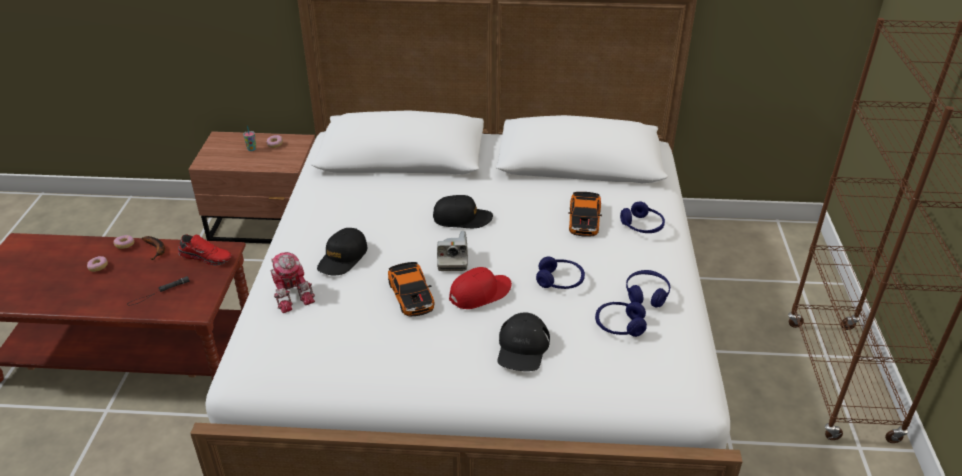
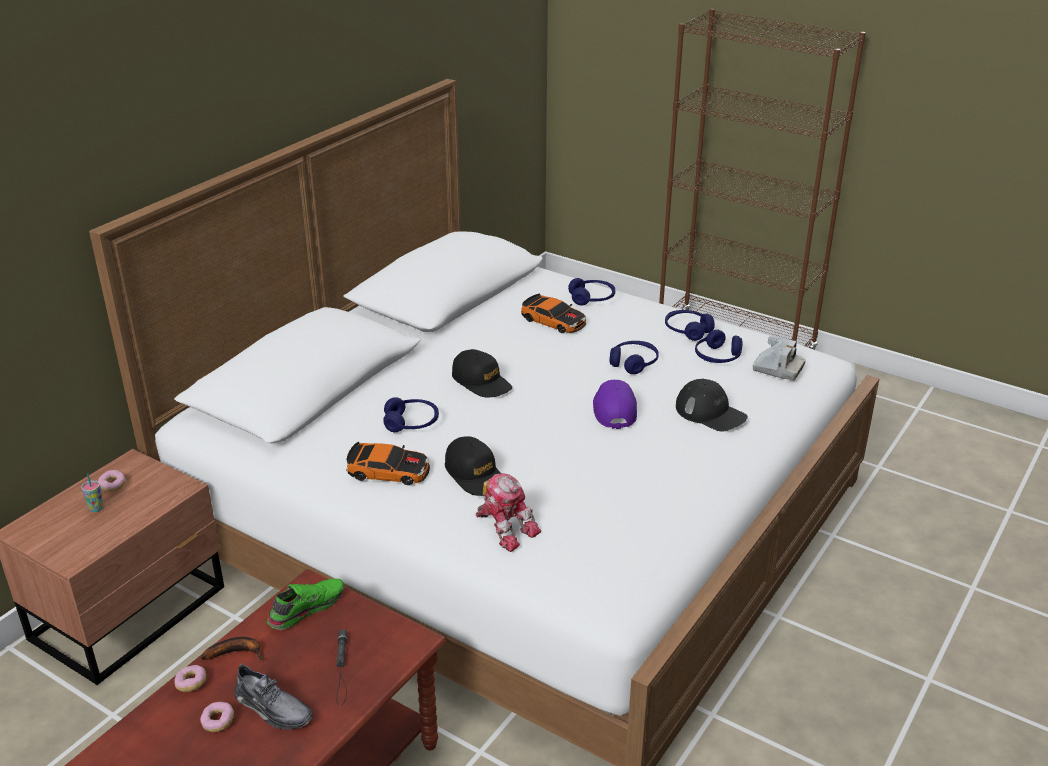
camera: 60 degrees left, 5 degrees down
red shoe [178,234,232,266] -> green shoe [267,579,344,630]
toy robot [270,252,315,313] -> toy robot turned 45 degrees clockwise [476,473,541,552]
toy car [388,262,435,317] -> toy car moved to [346,442,430,485]
black cap [433,195,493,228] -> black cap turned 105 degrees clockwise [452,349,512,397]
camera [437,231,468,271] -> camera moved to [753,336,805,381]
red cap [449,267,512,309] -> purple cap [593,380,637,429]
none -> grey shoe [234,663,313,729]
none -> blue headphones [383,397,439,432]

